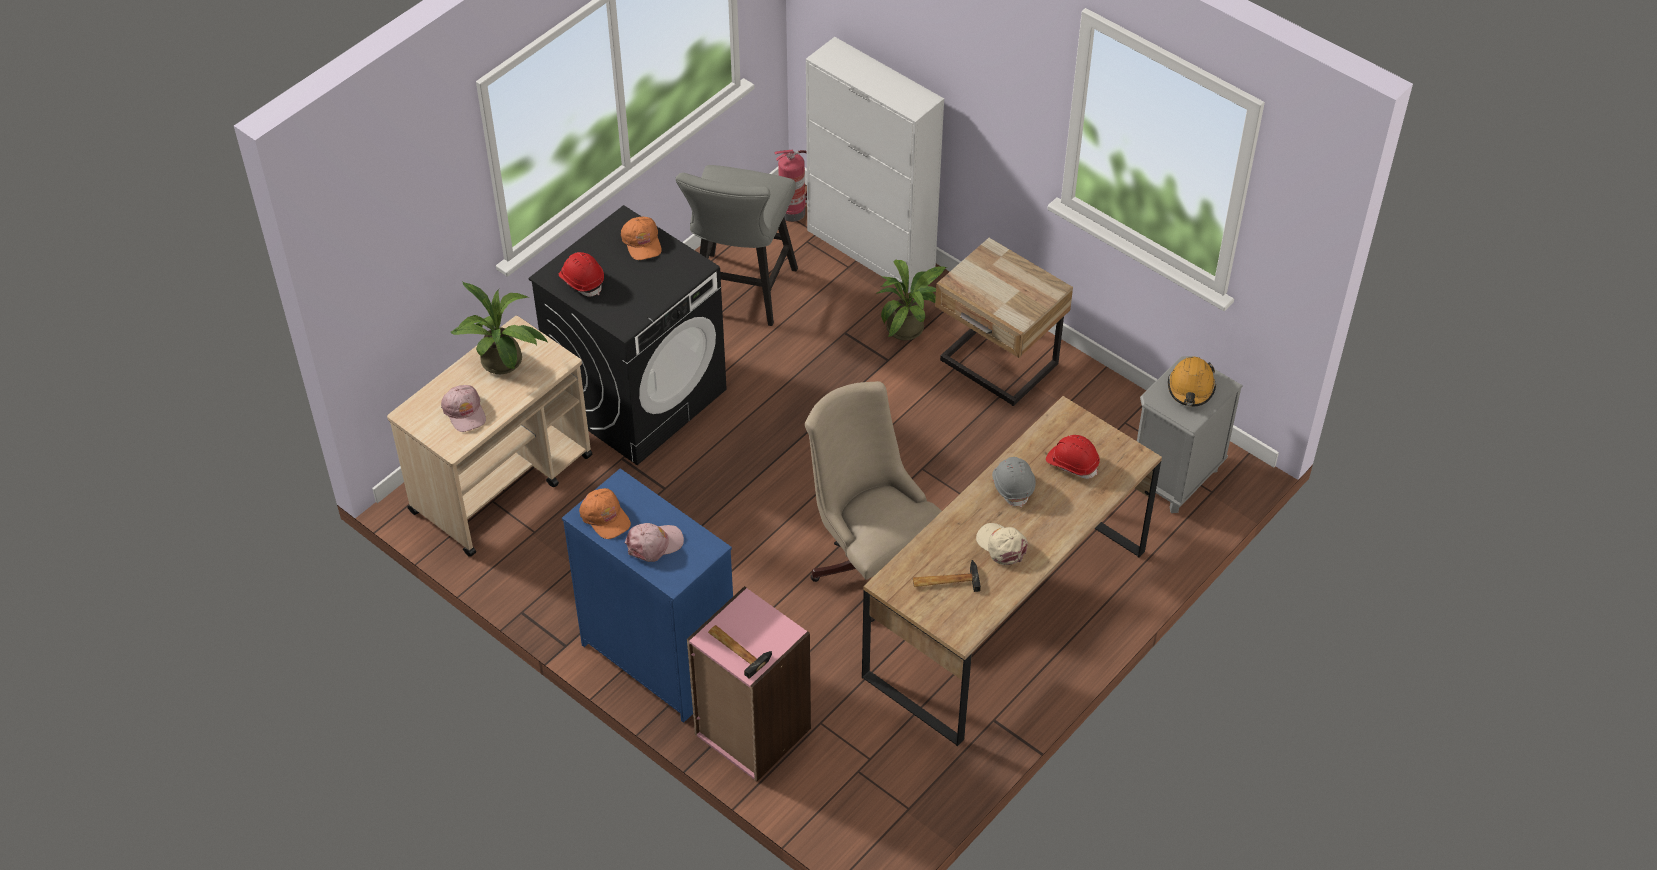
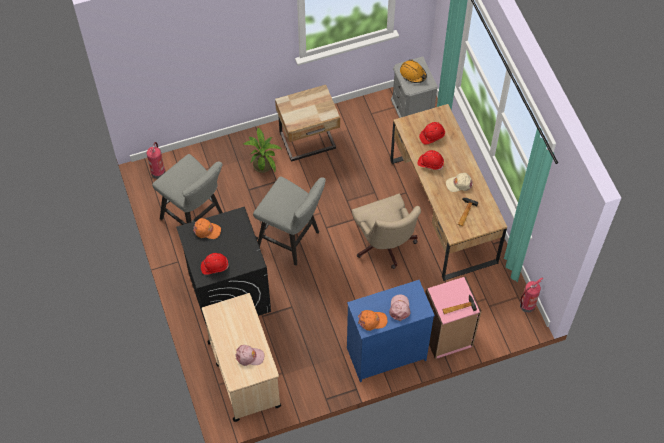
camera: 60 degrees left, 10 degrees up
potted plant [450,281,548,374] -> none
beige office chair [805,381,942,622] -> beige office chair turned 105 degrees counterclockwise [352,193,421,269]
white cabinet [806,37,944,293] -> none
grey hard hat [992,457,1036,507] -> red hard hat [418,150,444,170]
none -> grey stool [253,176,326,266]
none -> fire extinguisher [520,278,543,313]

